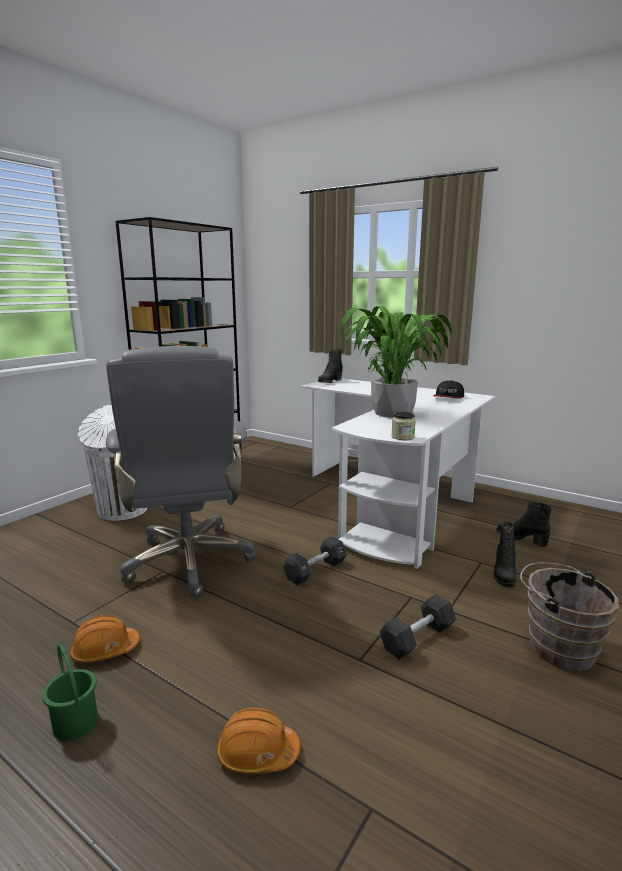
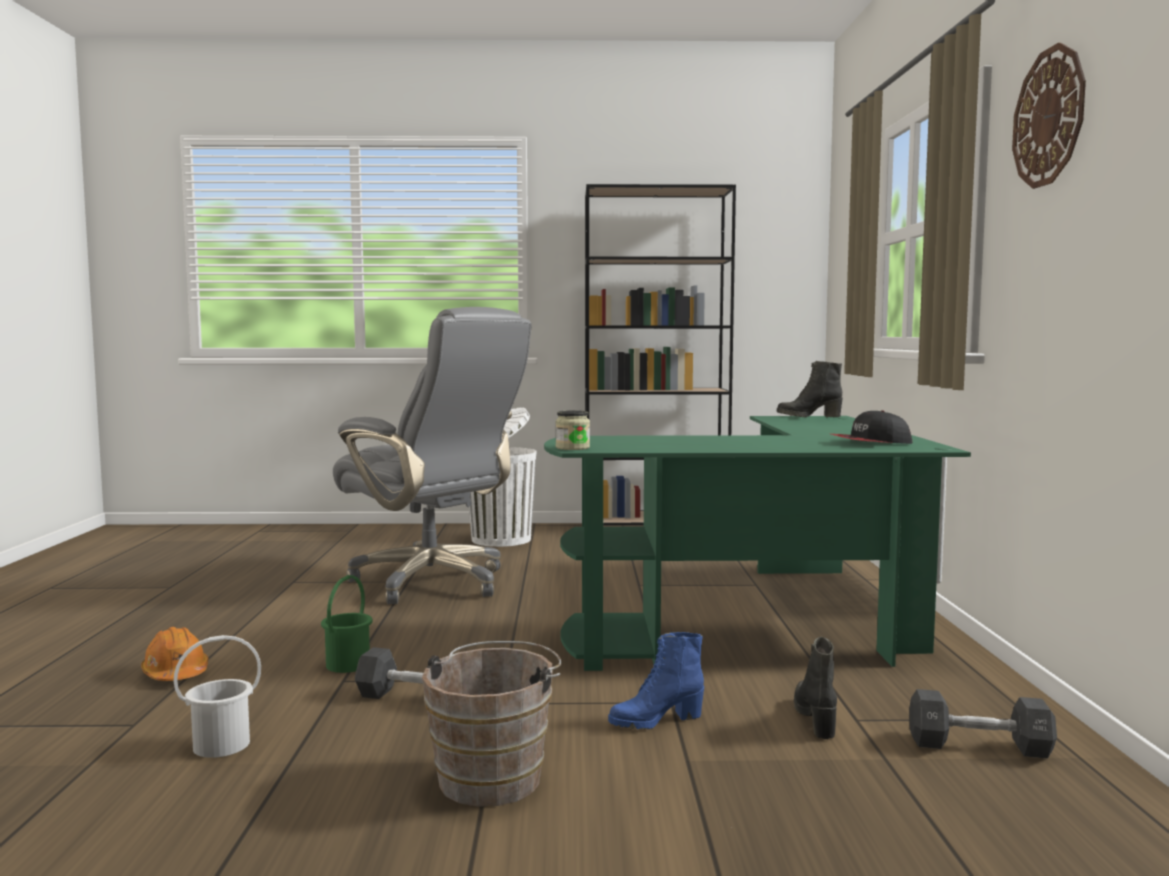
camera: 55 degrees right, 10 degrees down
green bucket [42,644,98,741] -> green bucket moved to [321,575,373,673]
orange hard hat [70,615,140,663] -> none
grey office chair [106,346,255,599] -> grey office chair turned 90 degrees counterclockwise [333,307,532,605]
black dumbbell [283,537,347,586] -> black dumbbell moved to [909,689,1057,759]
white desk [300,378,495,569] -> green desk [544,416,971,671]
potted plant [341,306,452,418] -> none
black boot [494,522,516,587] -> blue boot [608,632,704,730]
none -> white bucket [174,635,261,758]
none -> wall clock [1012,42,1086,189]

